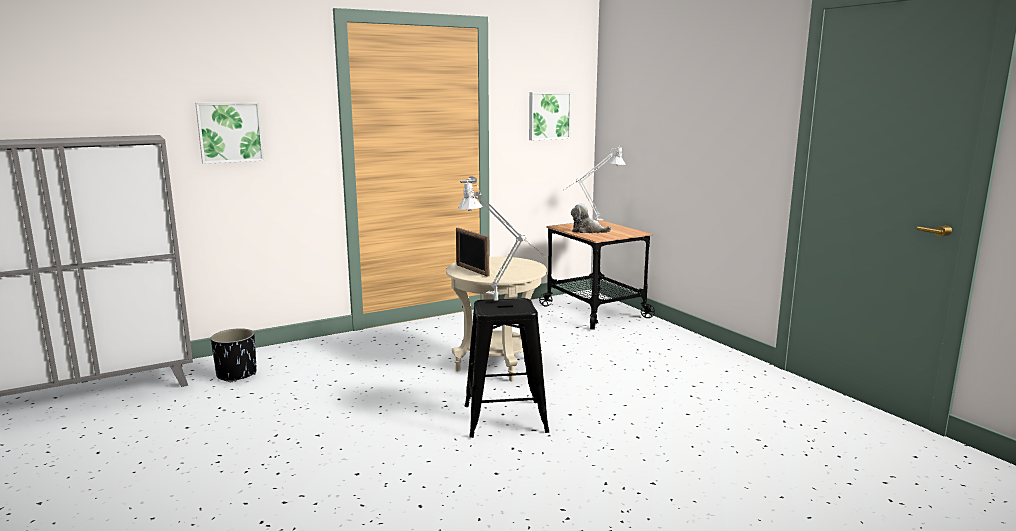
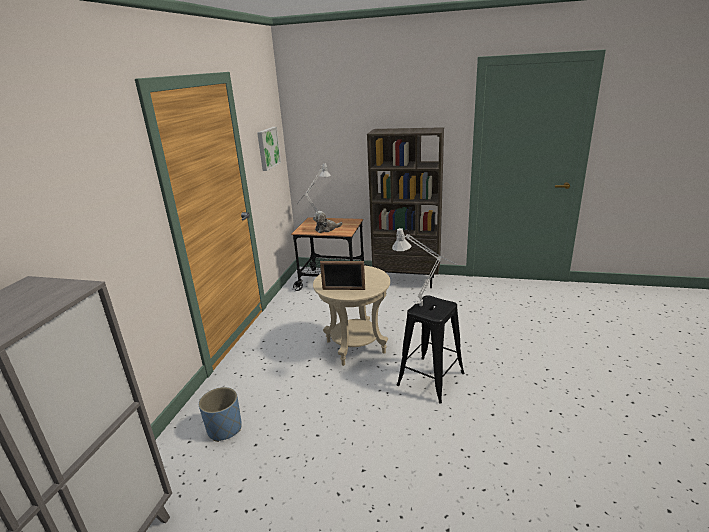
camera: 45 degrees left, 10 degrees up
picture [195,102,264,164] -> none
black planter [211,328,257,382] -> none
none -> blue planter [199,387,242,442]
none -> brown bookcase [367,127,444,288]

